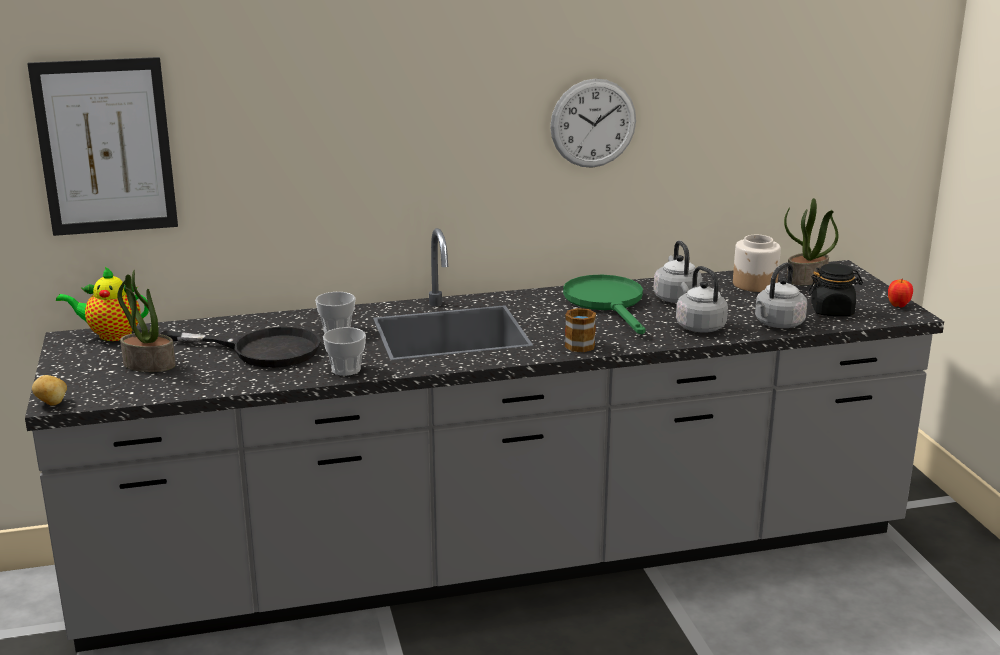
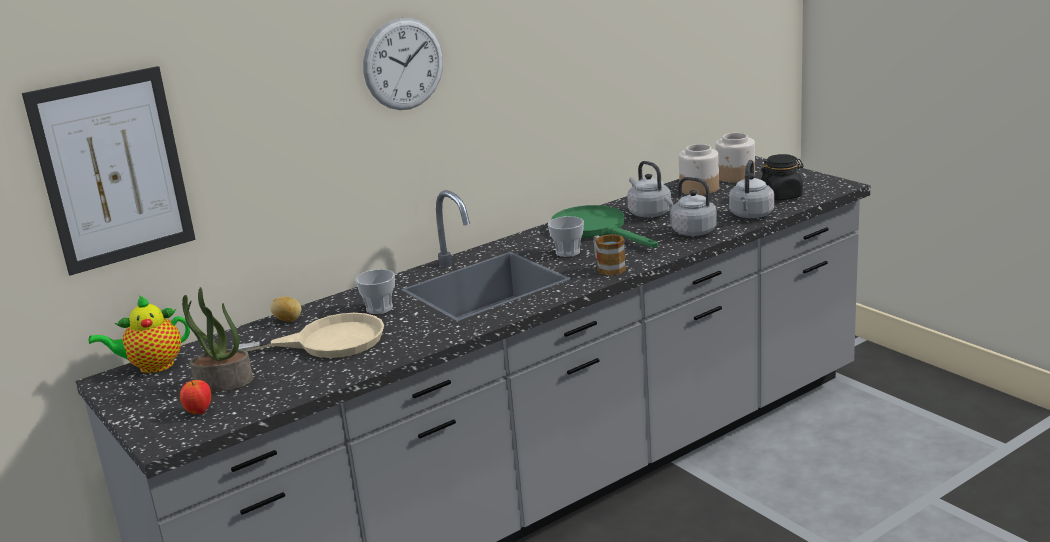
camera: 20 degrees left, 0 degrees up
potato [32,375,67,406] -> potato moved to [270,297,302,322]
black frying pan [160,326,321,368] -> beige frying pan [210,313,384,358]
cup [323,327,366,376] -> cup moved to [548,216,584,257]
wall clock [550,79,636,168] -> wall clock moved to [363,18,443,110]
potted plant [784,198,839,285] -> jar [716,133,755,183]
apple [888,278,913,308] -> apple moved to [180,380,211,414]

